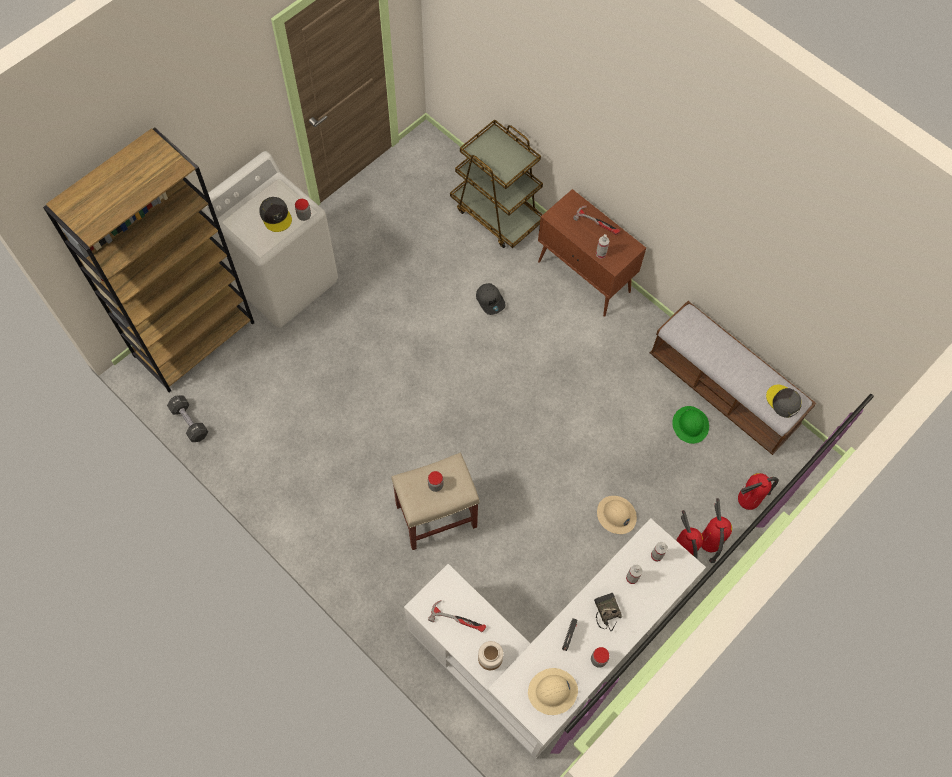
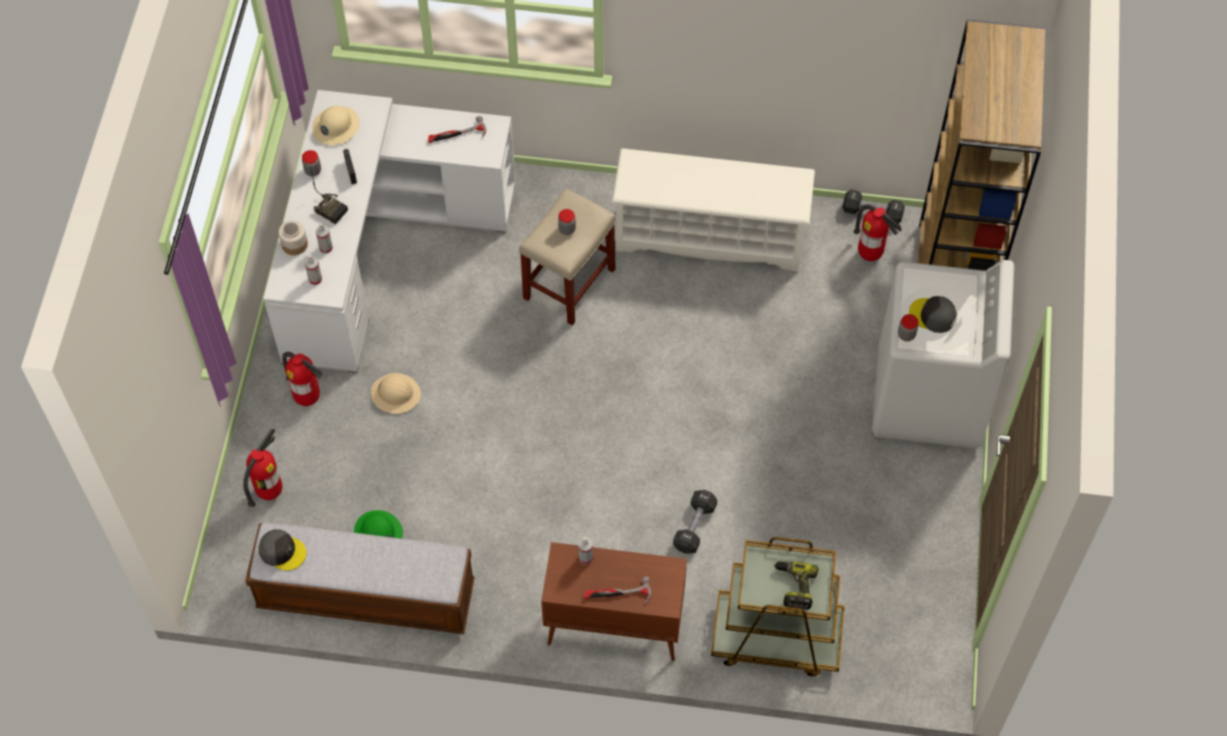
camera: 145 degrees right, 5 degrees down
grey cap [476,283,505,315] -> black dumbbell [673,490,717,554]
jar [478,641,503,670] -> jar moved to [278,220,308,255]
fire extinguisher [701,498,732,563] -> fire extinguisher moved to [853,204,902,261]
none -> white shoe rack [612,149,815,272]
none -> power drill [774,562,819,610]

